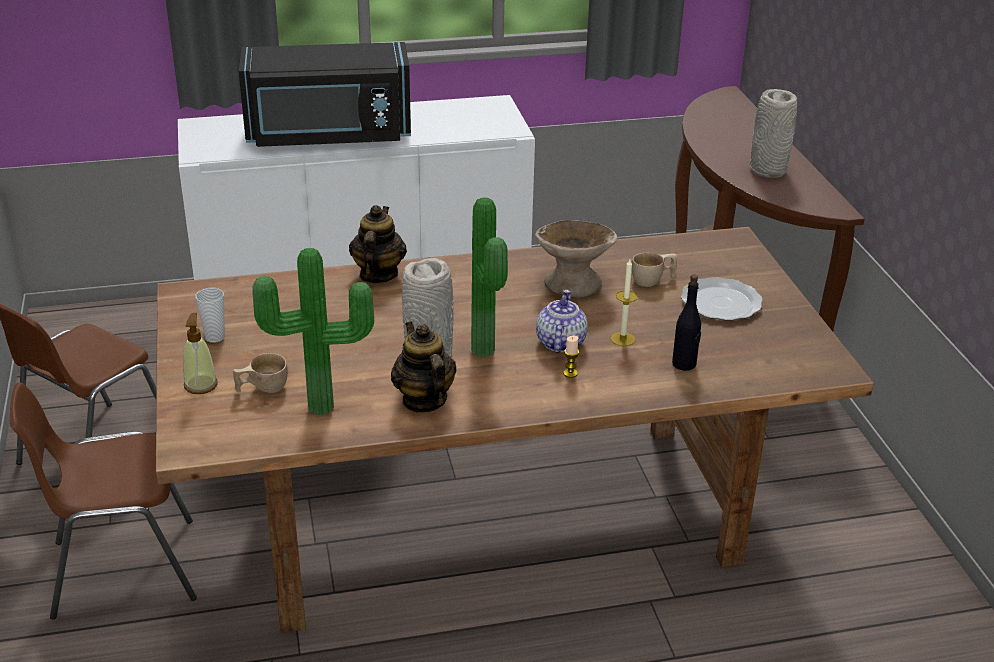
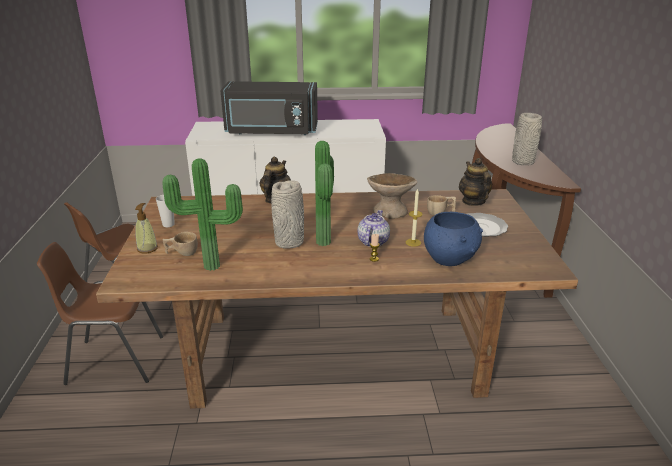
camera: 10 degrees right, 5 degrees down
teapot [391,321,456,413] -> teapot moved to [459,158,493,206]
black bottle [672,274,701,371] -> blue bowl [424,212,483,266]

